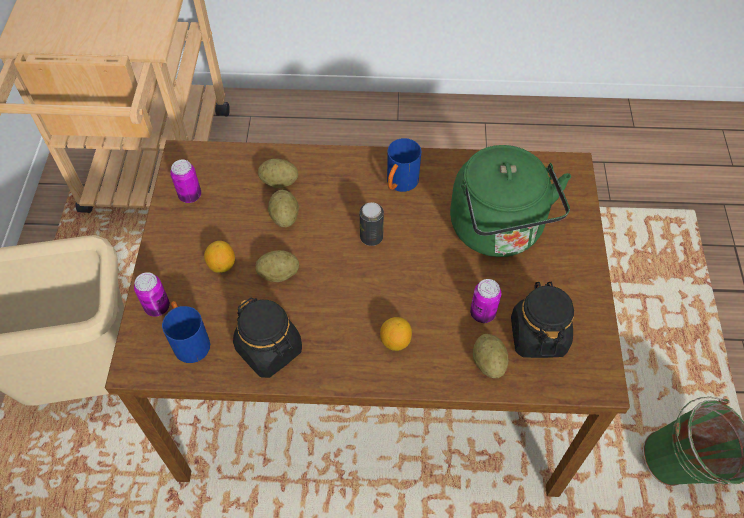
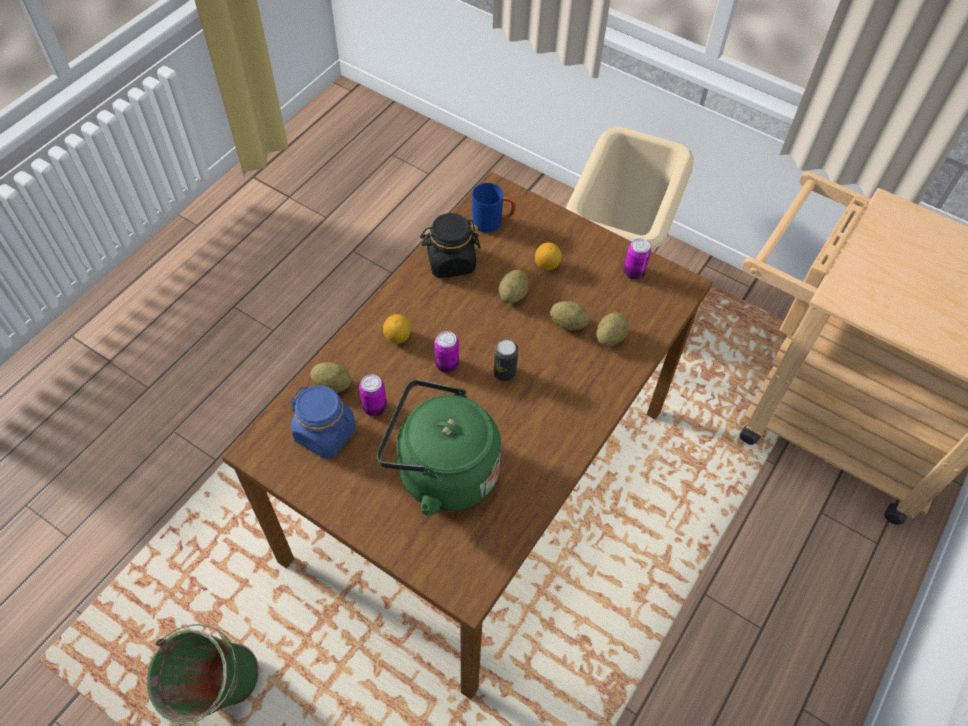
camera: 120 degrees right, 0 degrees up
can [134,272,170,317] -> can moved to [434,331,459,373]
blue mug [387,138,421,192] -> none
black jar [511,282,574,358] -> blue jar [291,385,356,459]

